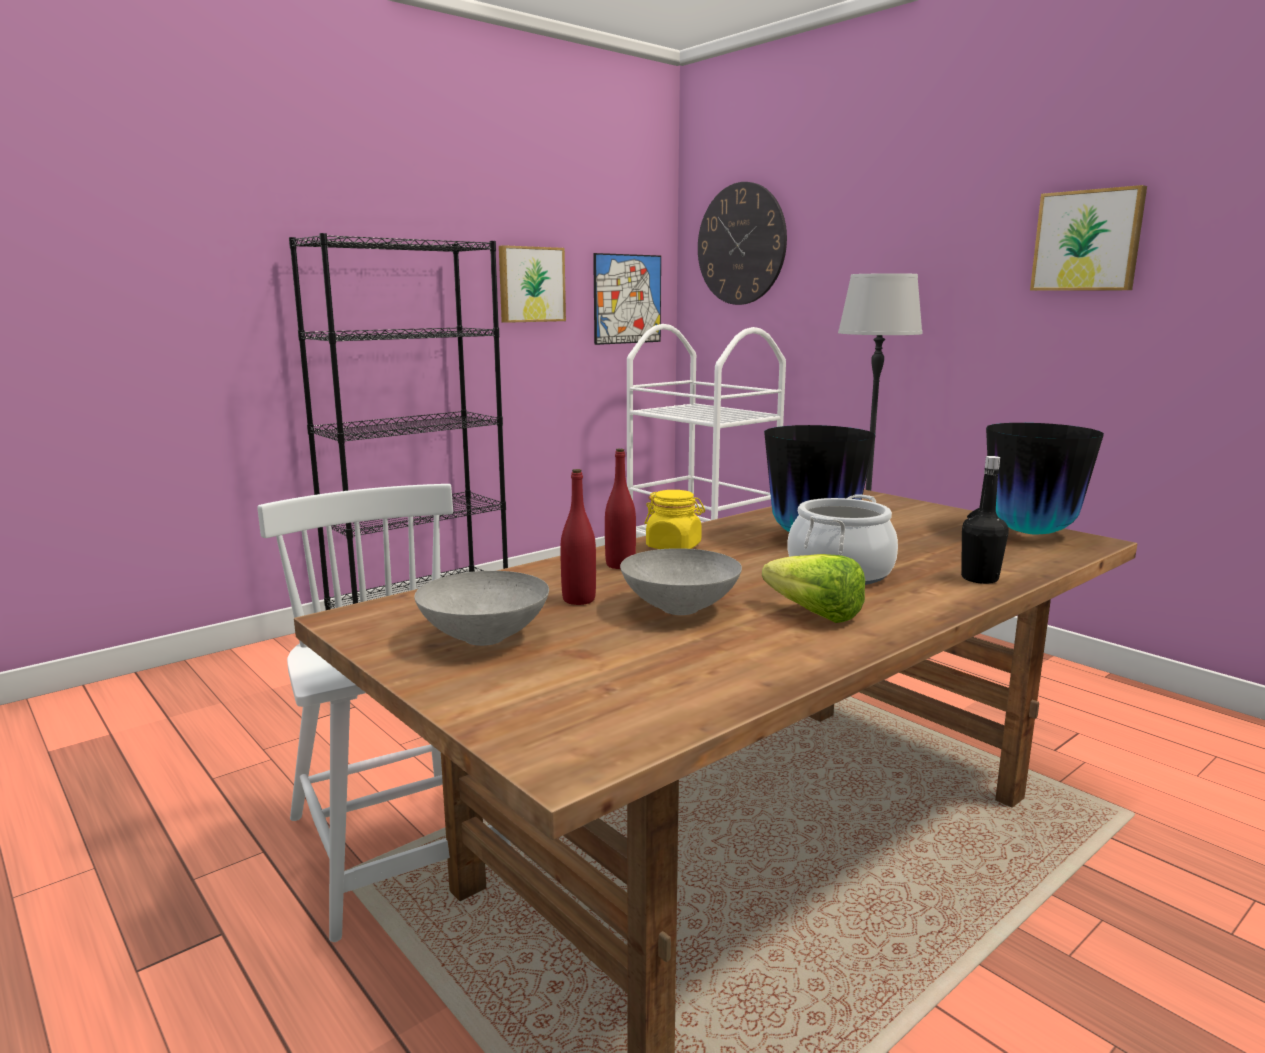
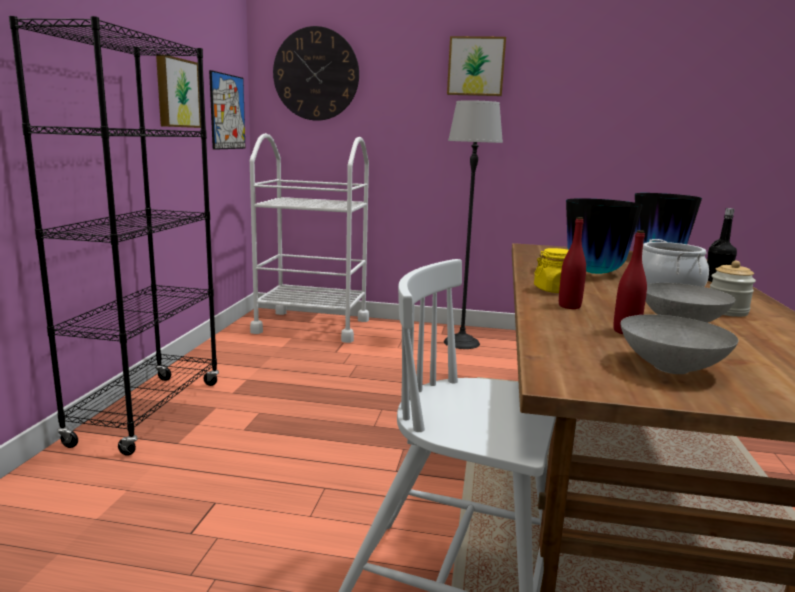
camera: 40 degrees left, 0 degrees up
lettuce [762,554,865,623] -> jar [710,261,756,317]
picture [1030,185,1147,291] -> picture moved to [447,36,506,96]

